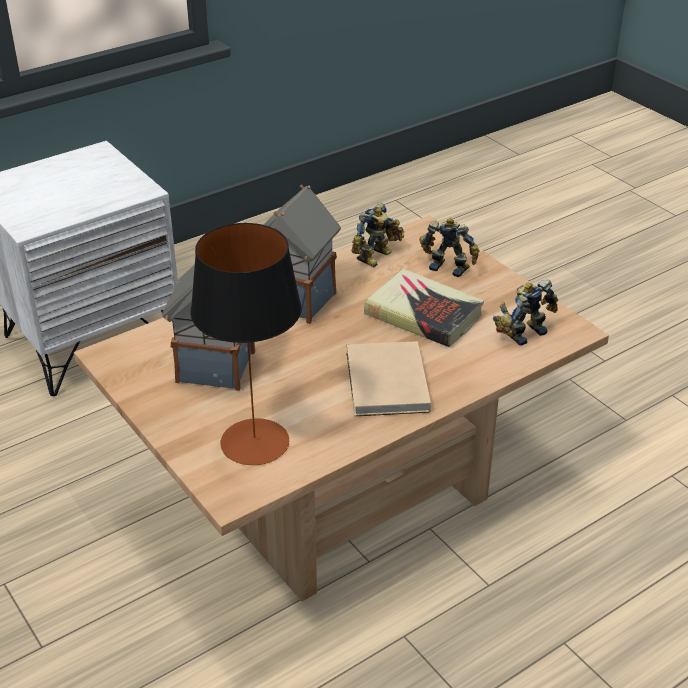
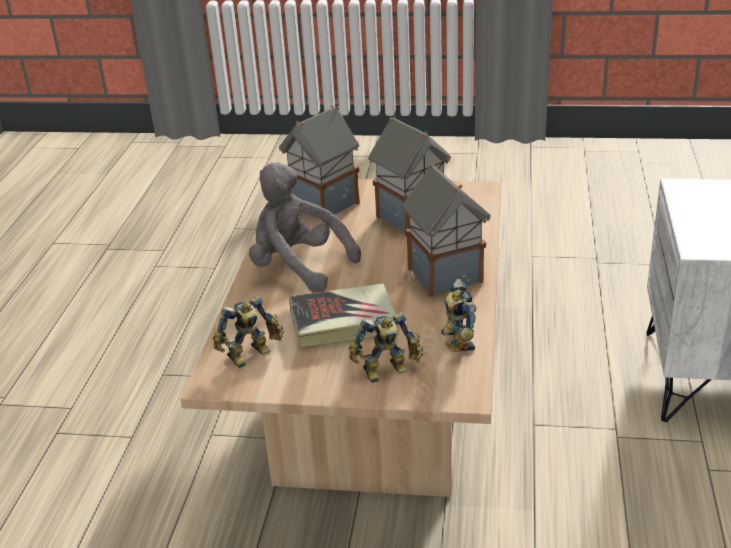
camera: 135 degrees right, 5 degrees down
table lamp [190,223,302,465] -> toy house [279,105,360,222]
beige book [346,341,431,416] -> grey plush toy [249,162,361,293]
toy robot [493,280,558,346] -> toy robot turned 45 degrees clockwise [213,295,284,368]

